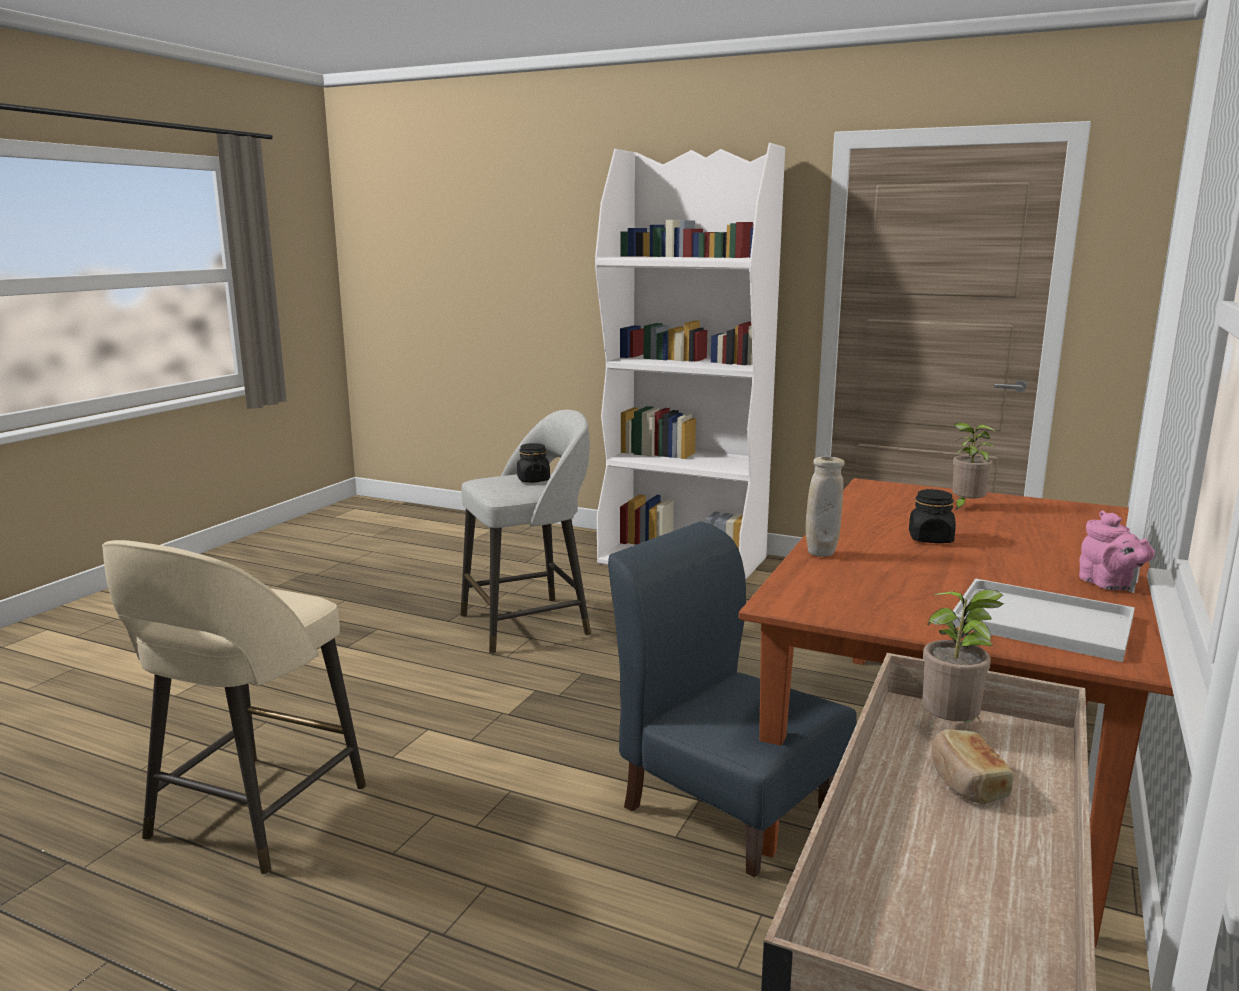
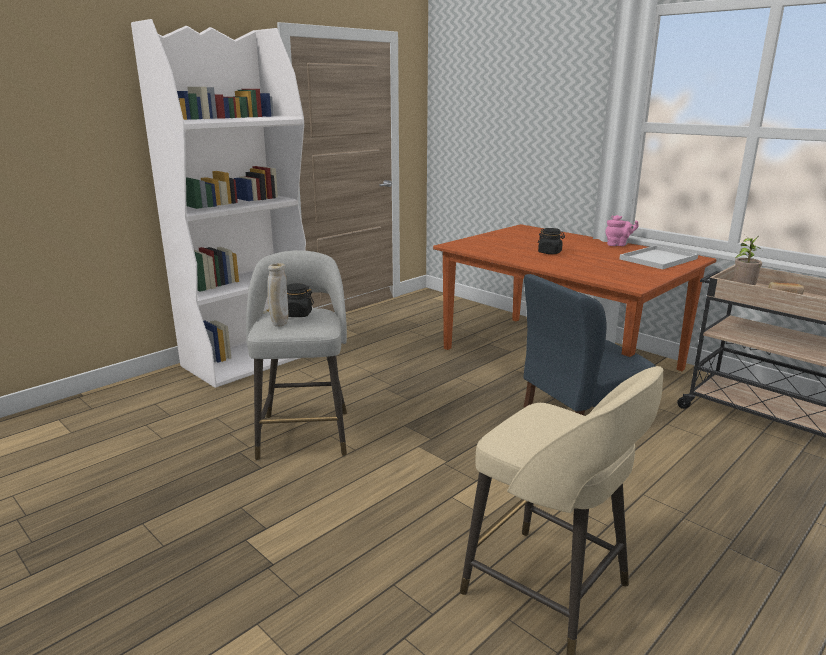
camera: 70 degrees left, 5 degrees up
beige vase [806,456,845,557] -> beige vase moved to [267,263,289,327]
potted plant [952,423,995,511] -> none

